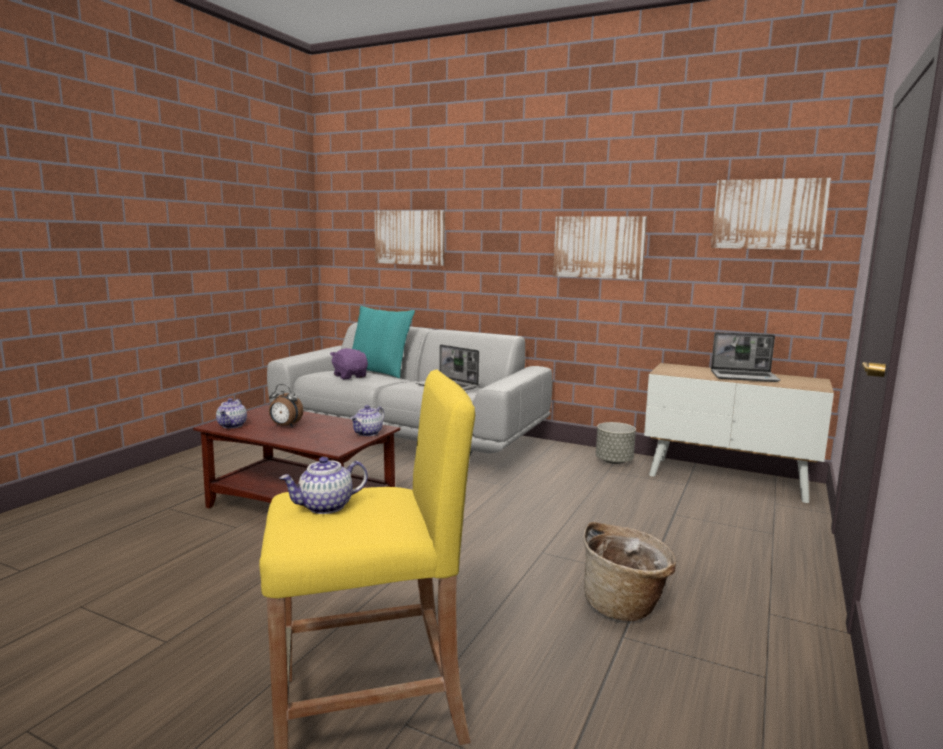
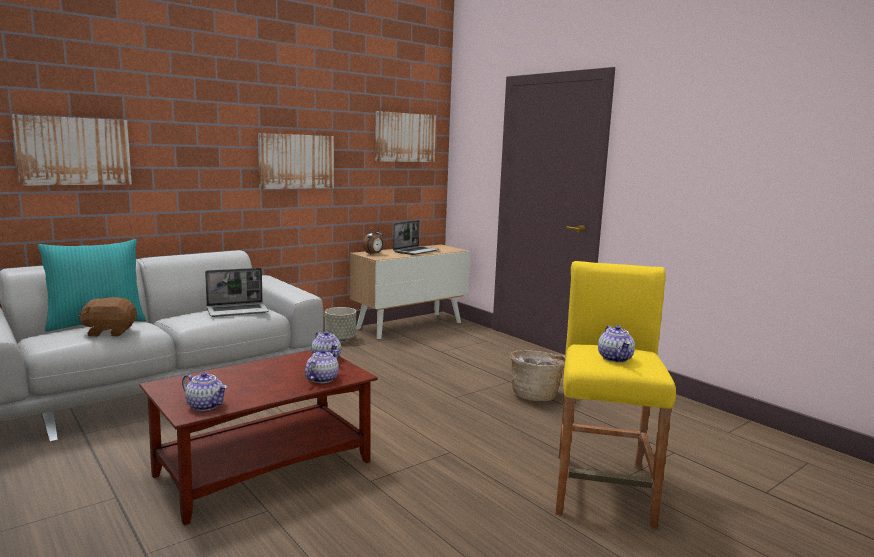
camera: 65 degrees left, 0 degrees up
alarm clock [269,384,303,427] -> alarm clock moved to [363,227,383,255]
purple plush toy [330,348,368,379] -> brown plush toy [78,297,137,337]
none -> teapot [305,349,339,383]

